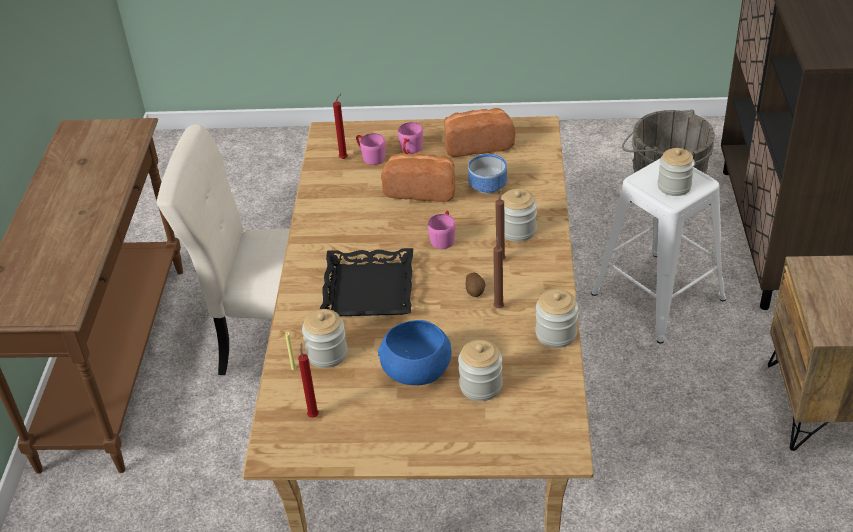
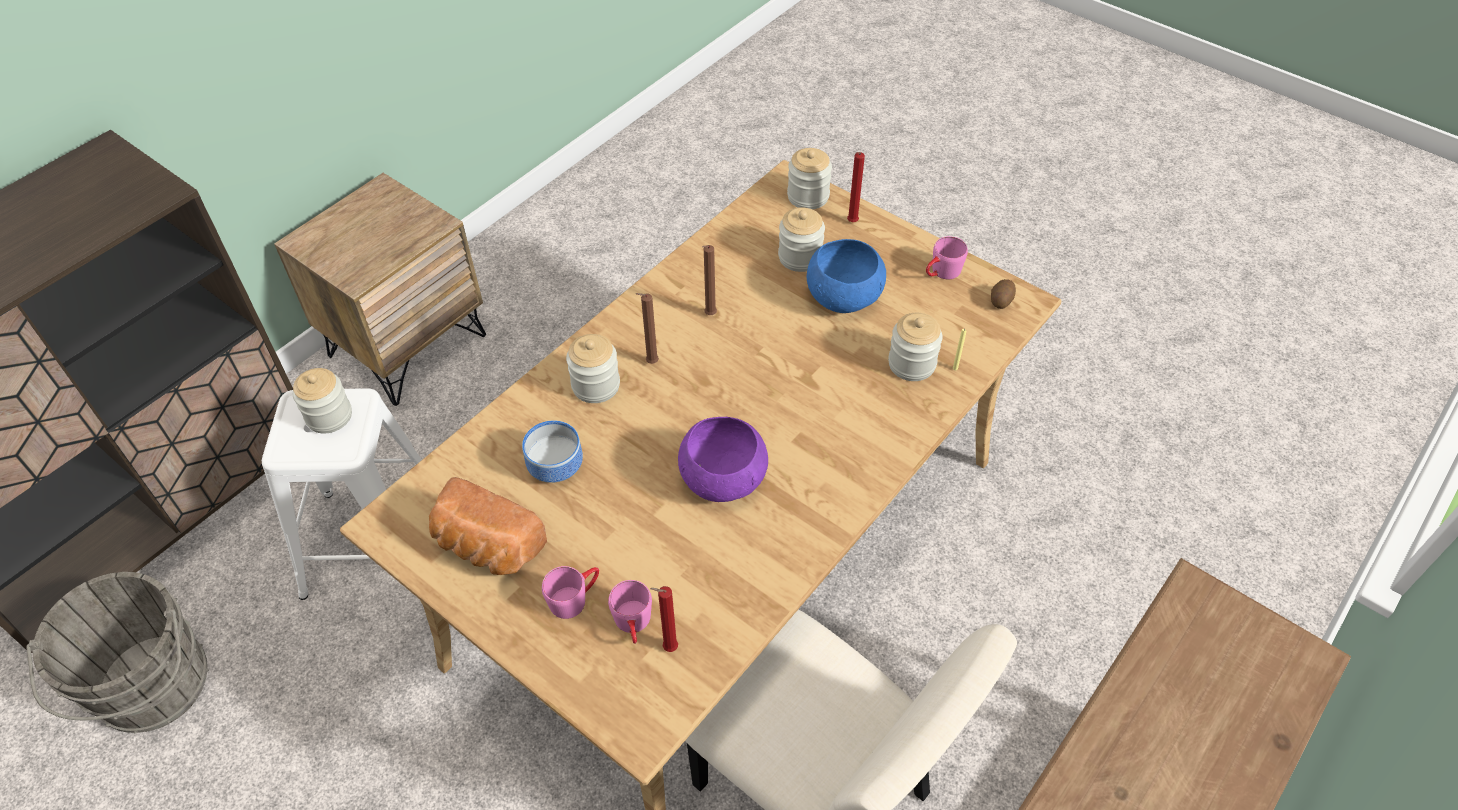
camera: 145 degrees left, 10 degrees up
red candle [298,343,319,418] -> red candle moved to [847,152,865,222]
black tray [320,248,413,316] -> none
bread [381,153,455,202] -> none
pink mug [428,211,456,249] -> pink mug moved to [926,236,968,279]
potato [466,273,485,297] -> potato moved to [991,279,1016,309]
jar [535,289,578,348] -> jar moved to [787,148,832,209]
none -> purple bowl [678,417,768,502]

